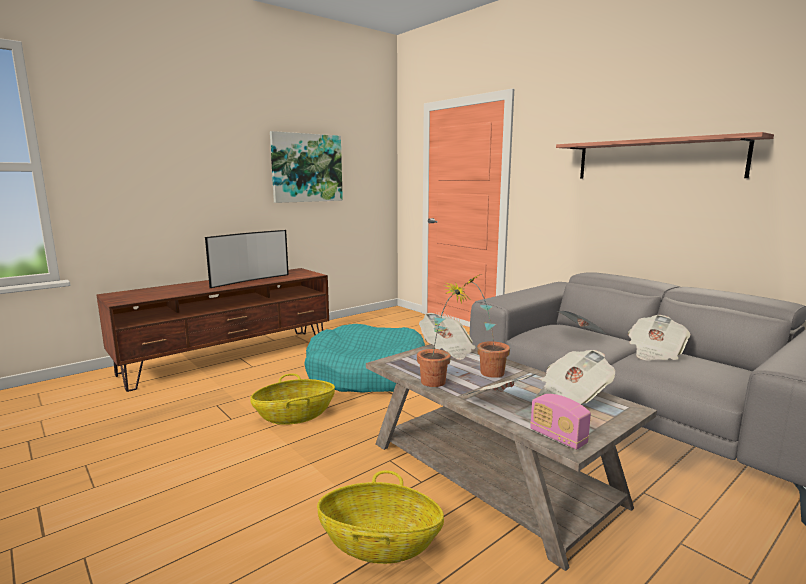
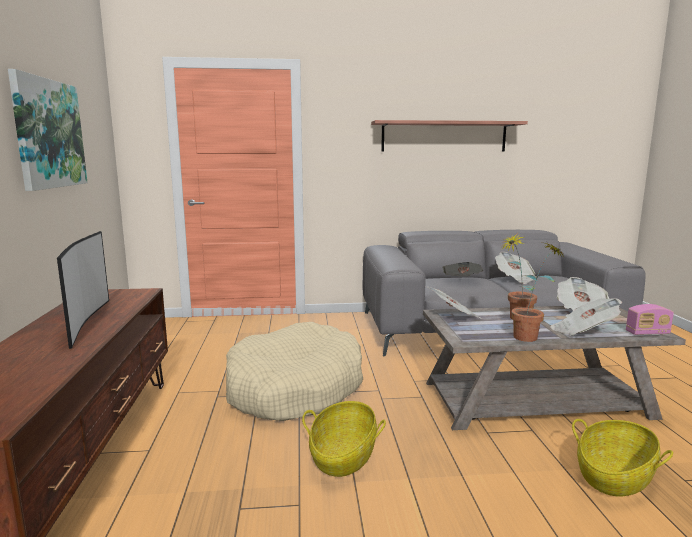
camera: 55 degrees left, 0 degrees up
turquoise dog bed [304,324,425,393] -> beige dog bed [226,322,363,421]

